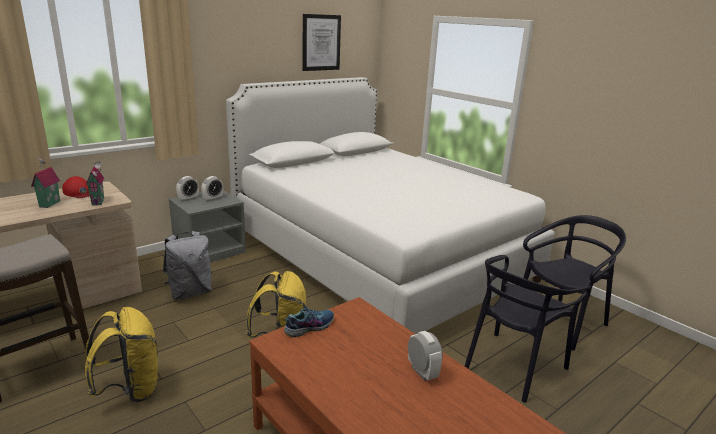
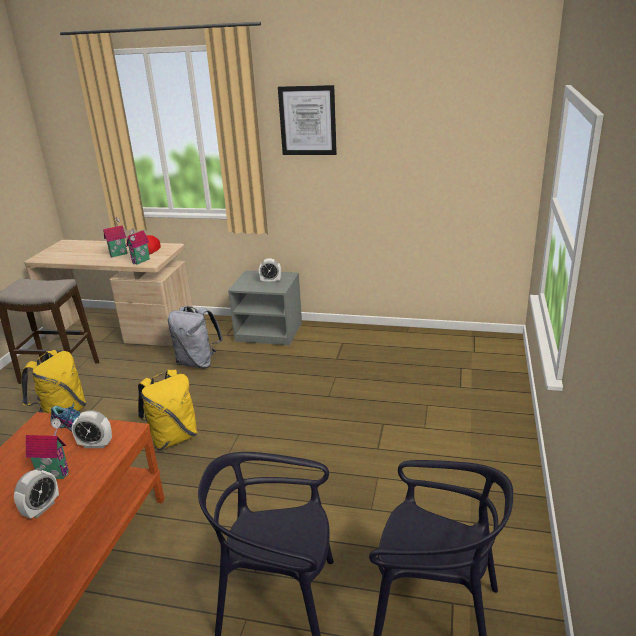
camera: 55 degrees right, 5 degrees up
alarm clock [176,176,199,201] -> alarm clock moved to [72,410,112,448]
white bed [226,77,555,334] -> none
picture [303,14,341,71] -> picture moved to [278,85,337,155]
none -> toy house [26,418,69,479]

